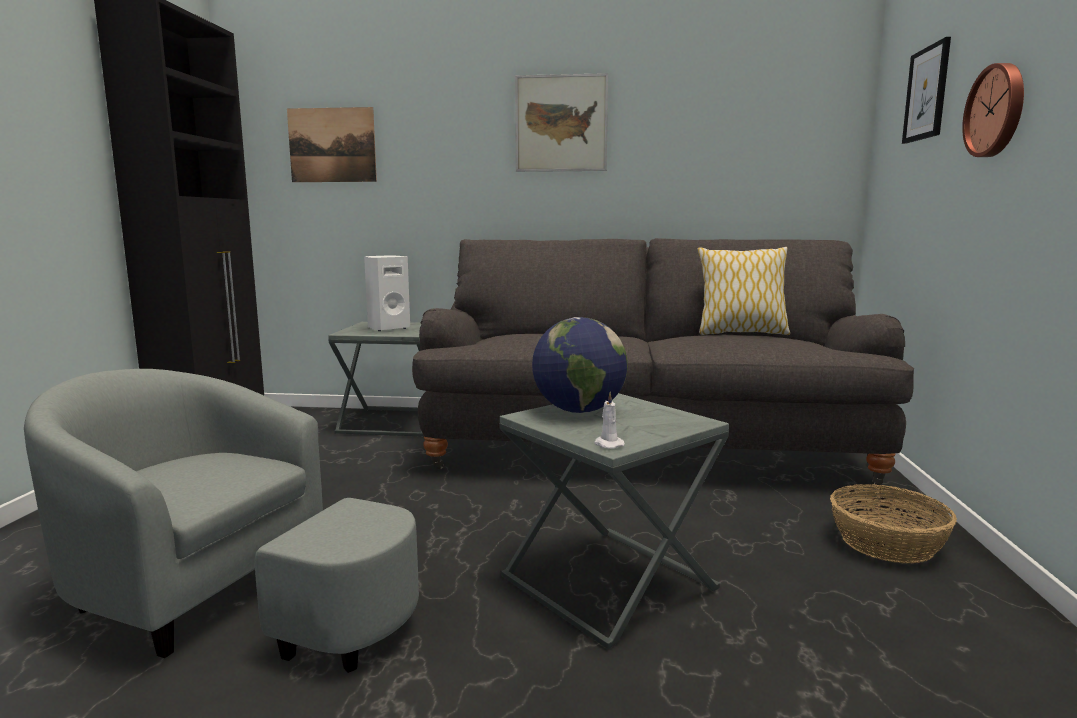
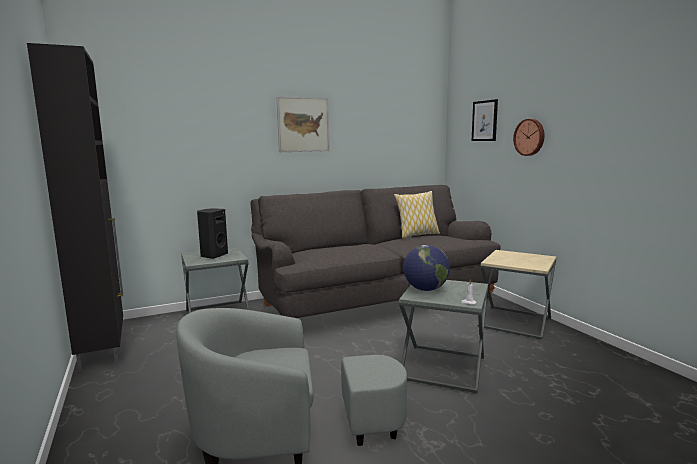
camera: 30 degrees left, 0 degrees up
picture [287,107,377,182] -> none
white speaker [364,256,410,331] -> black speaker [197,208,228,259]
basket [830,484,957,563] -> beige side table [478,250,556,339]

